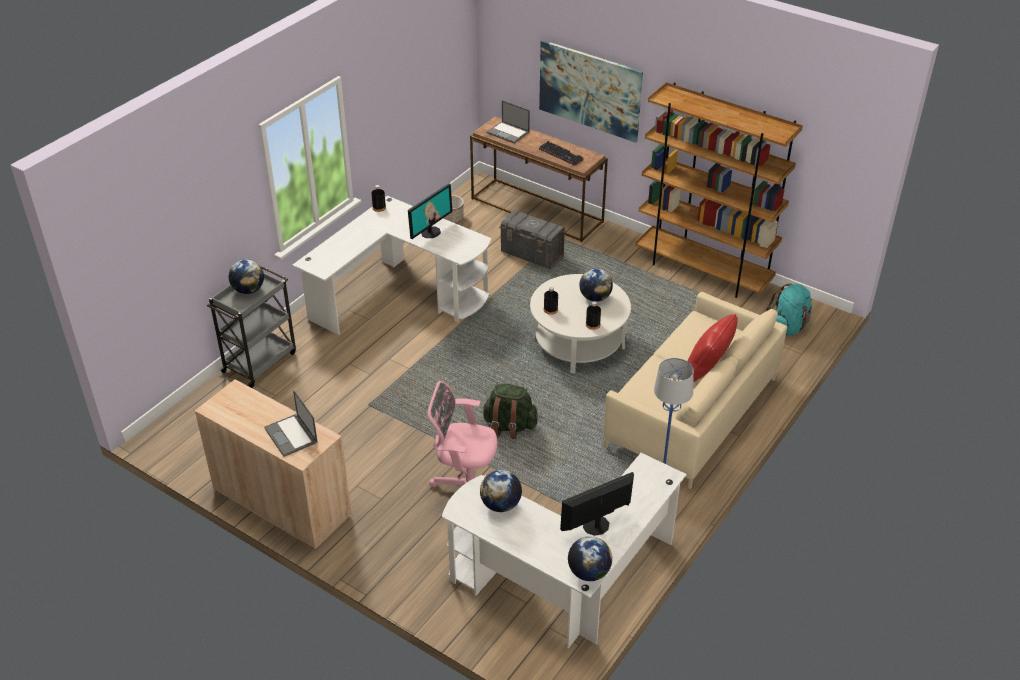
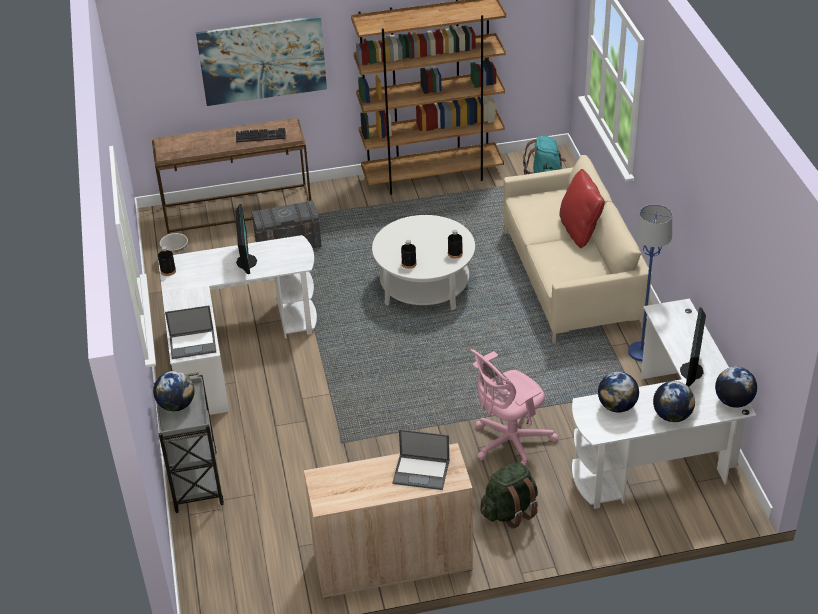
camera: 45 degrees left, 0 degrees up
green backpack [482,384,538,439] -> green backpack moved to [480,462,538,529]
laptop [487,100,530,143] -> laptop moved to [165,305,216,359]
globe [579,268,613,302] -> globe moved to [653,381,695,422]

